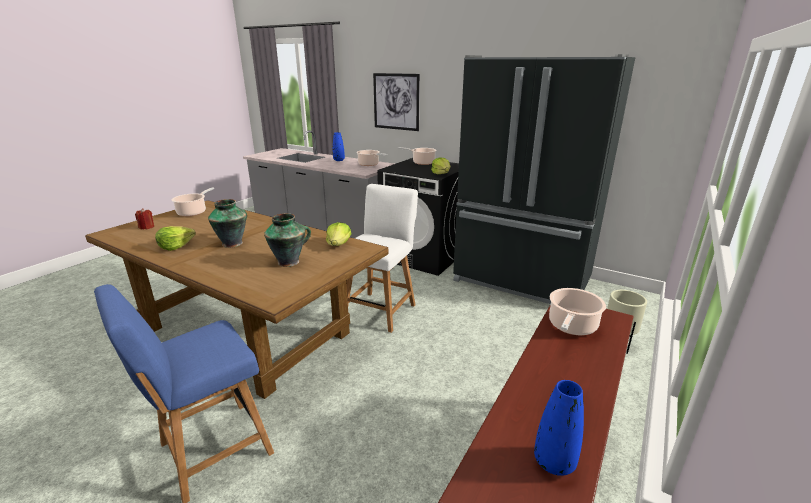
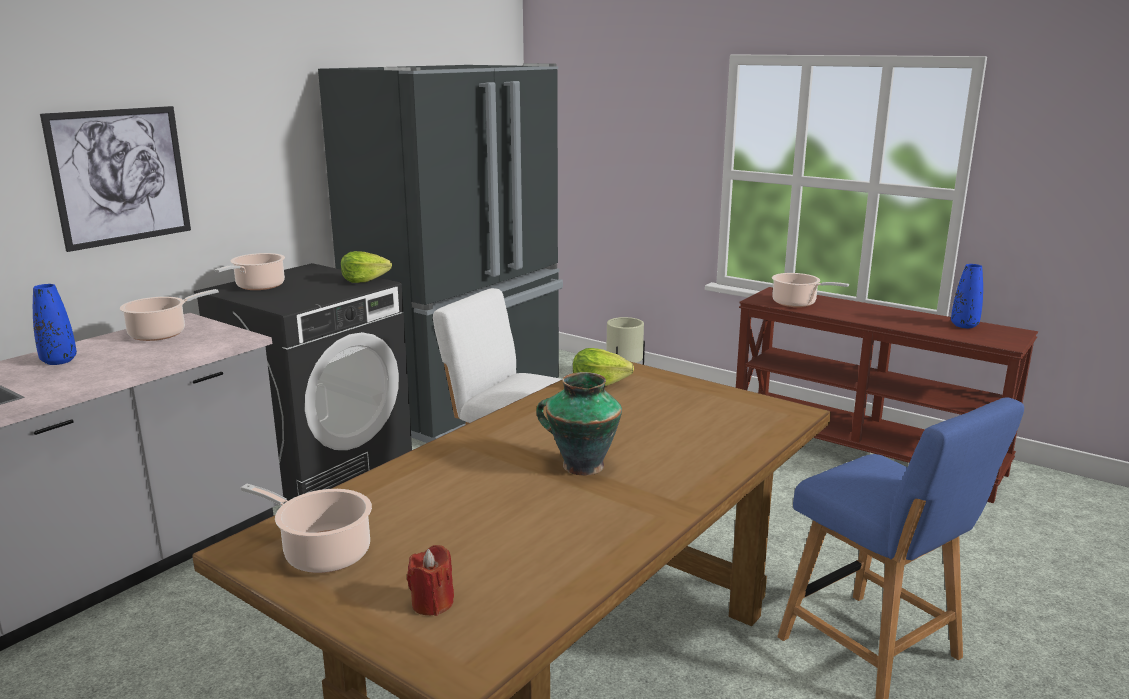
camera: 85 degrees left, 5 degrees down
lettuce [155,226,196,251] -> none
vase [264,213,311,267] -> none

